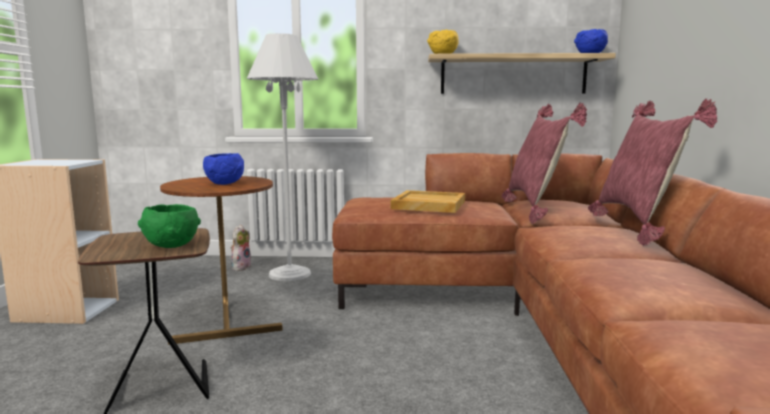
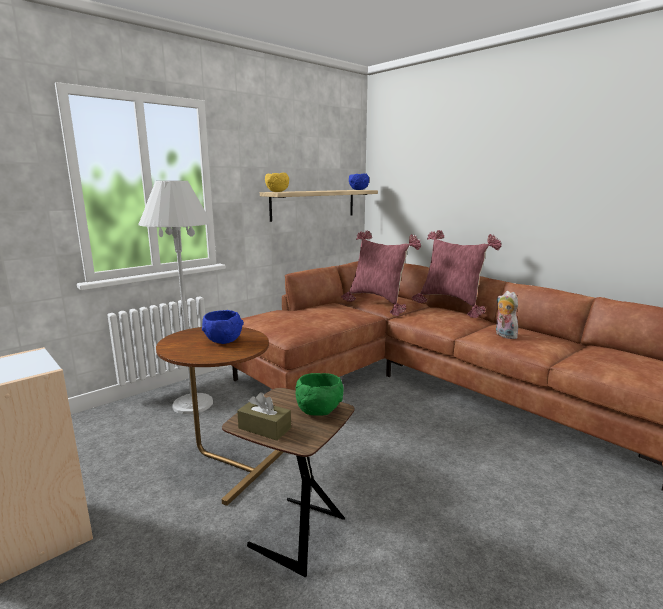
camera: 45 degrees left, 5 degrees up
plush toy [231,225,251,271] -> plush toy moved to [496,291,518,339]
beige tray [391,190,465,213] -> none
none -> brown tissue box [237,392,291,441]

